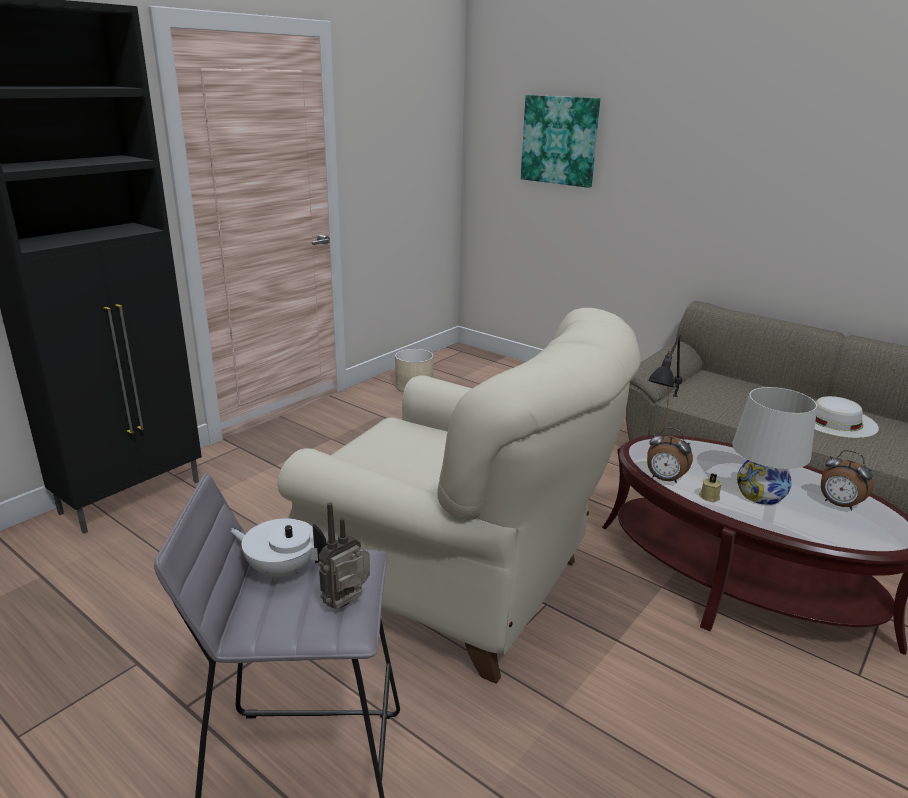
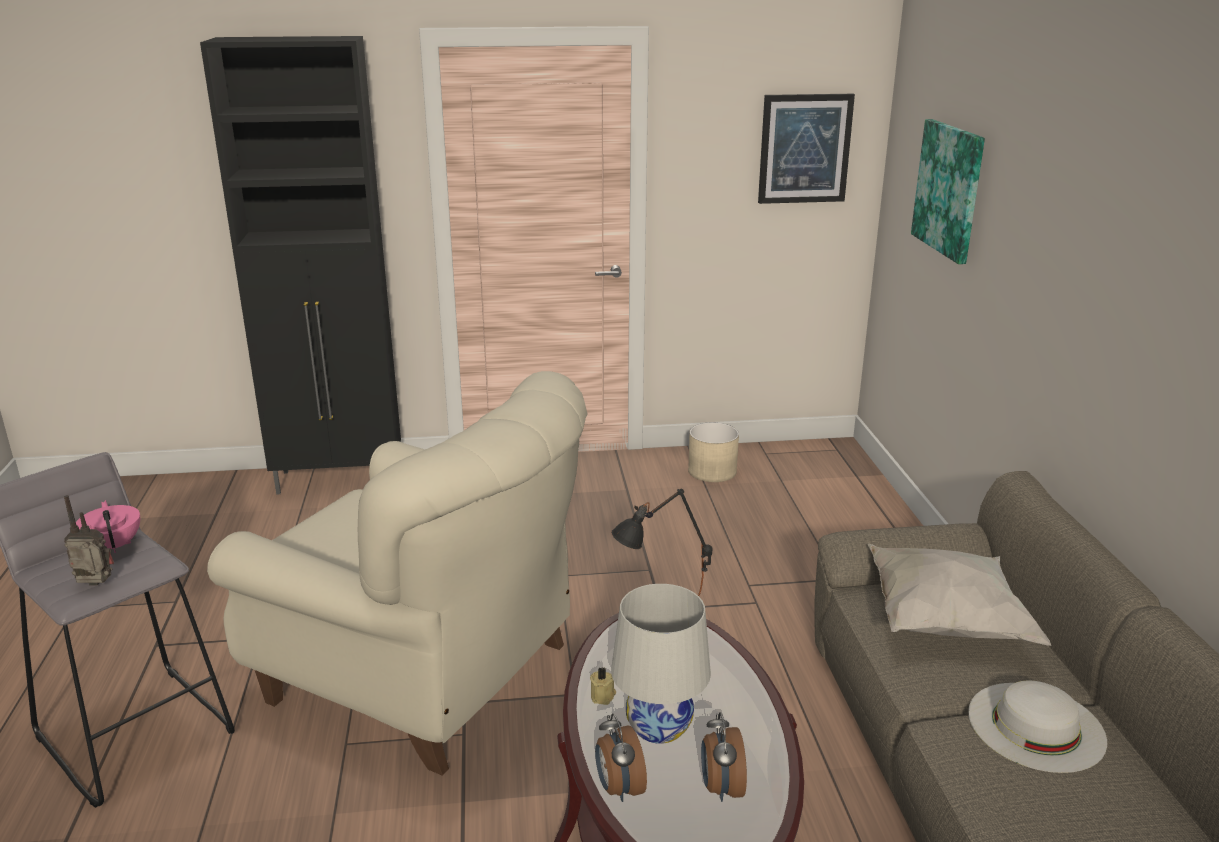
camera: 45 degrees right, 0 degrees up
white teapot [231,518,327,581] -> pink teapot [76,500,140,553]
beige armchair [277,308,641,684] -> beige armchair turned 45 degrees counterclockwise [207,371,588,776]
alarm clock [647,427,693,484] -> alarm clock moved to [595,713,647,802]
none -> picture [758,94,855,204]
none -> white pillow [868,544,1051,646]

